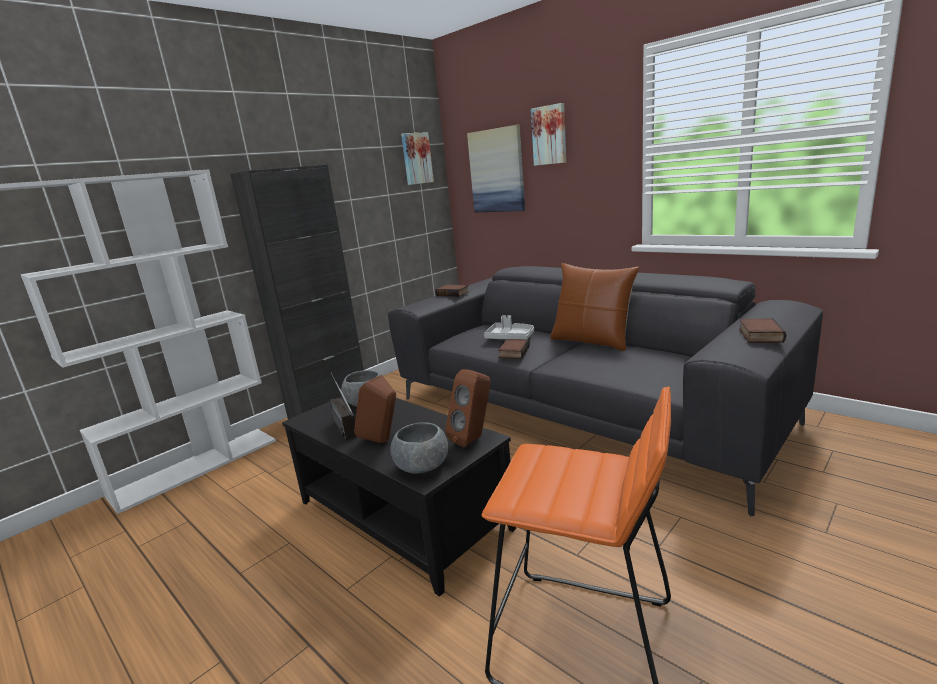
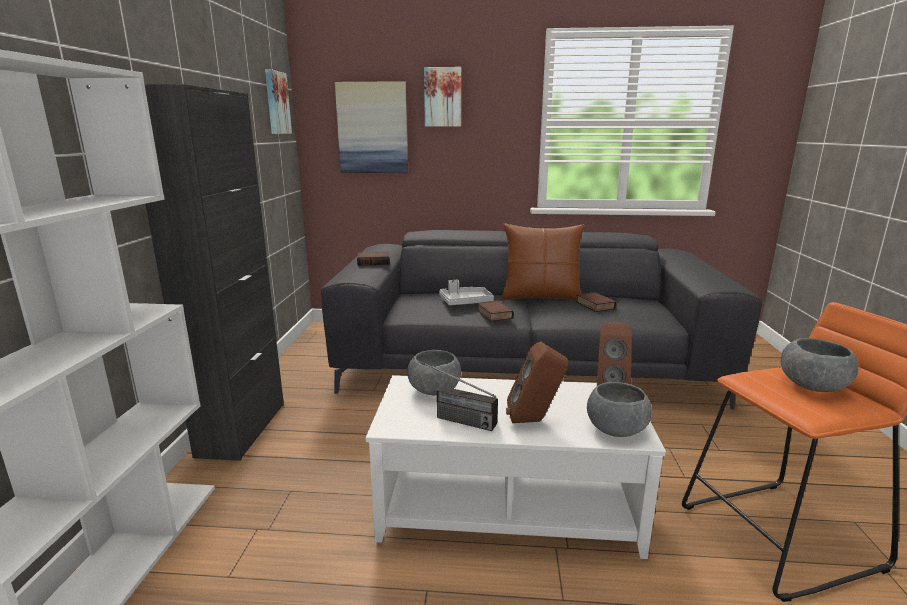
camera: 40 degrees left, 0 degrees up
black coffee table [282,396,516,597] -> white coffee table [366,375,666,559]
book [739,318,786,343] -> book moved to [577,292,616,312]
none -> grey bowl [781,338,858,392]

